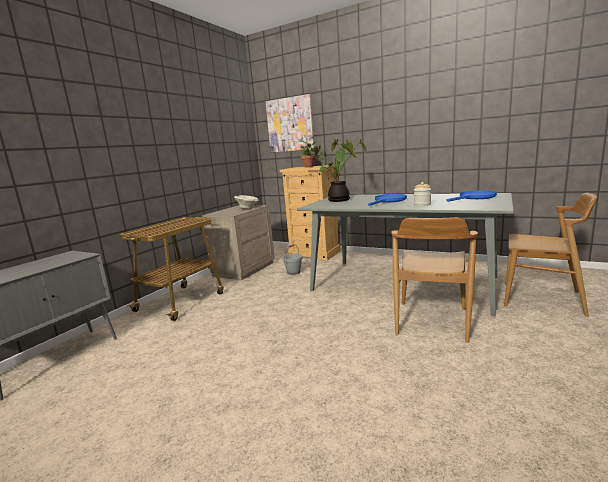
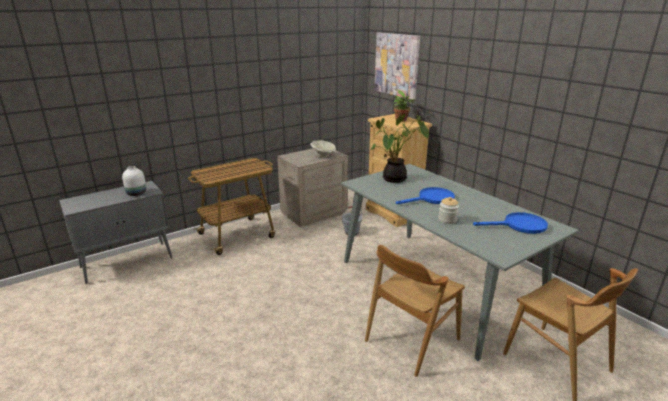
camera: 25 degrees right, 10 degrees up
none -> white vase [122,166,146,196]

